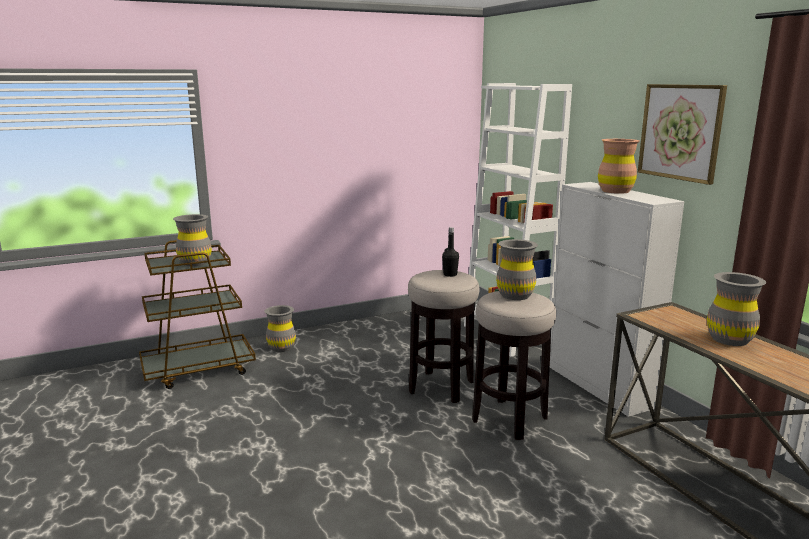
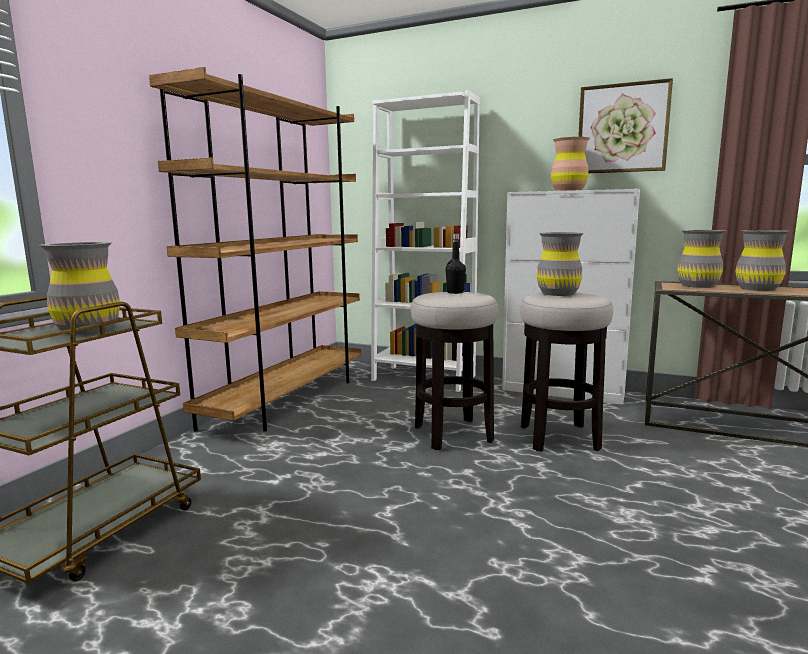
camera: 40 degrees left, 5 degrees down
grey vase [265,305,296,352] -> grey vase moved to [677,230,726,288]
none -> brown bookcase [149,67,361,432]

